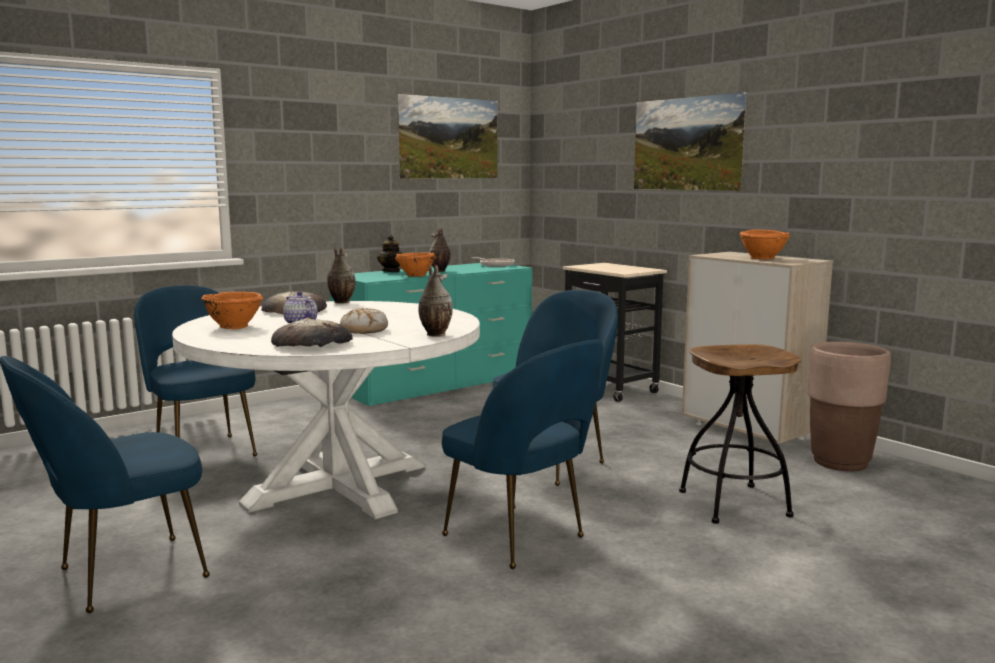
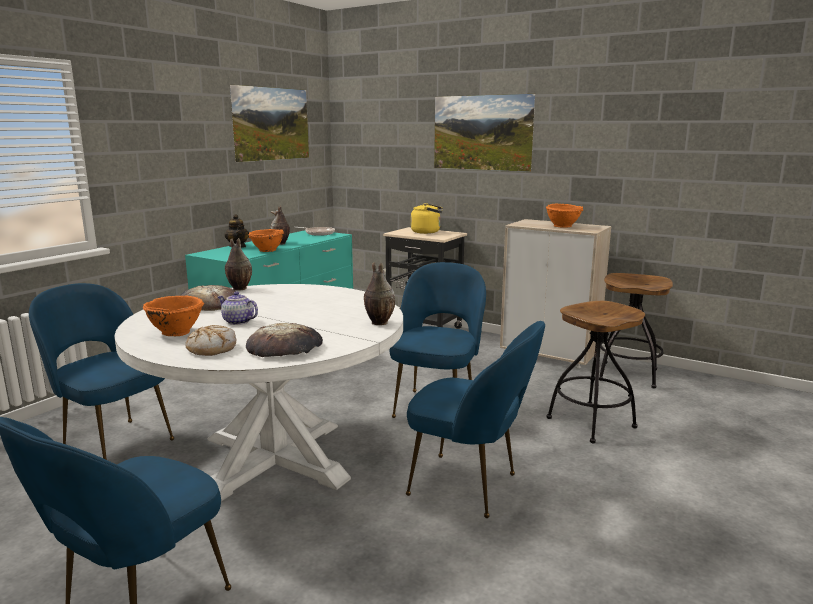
camera: 20 degrees left, 5 degrees up
bread [340,308,388,334] -> bread moved to [185,325,236,356]
brown planter [808,342,891,471] -> brown stool [599,273,673,389]
none -> yellow kettle [411,203,443,234]

